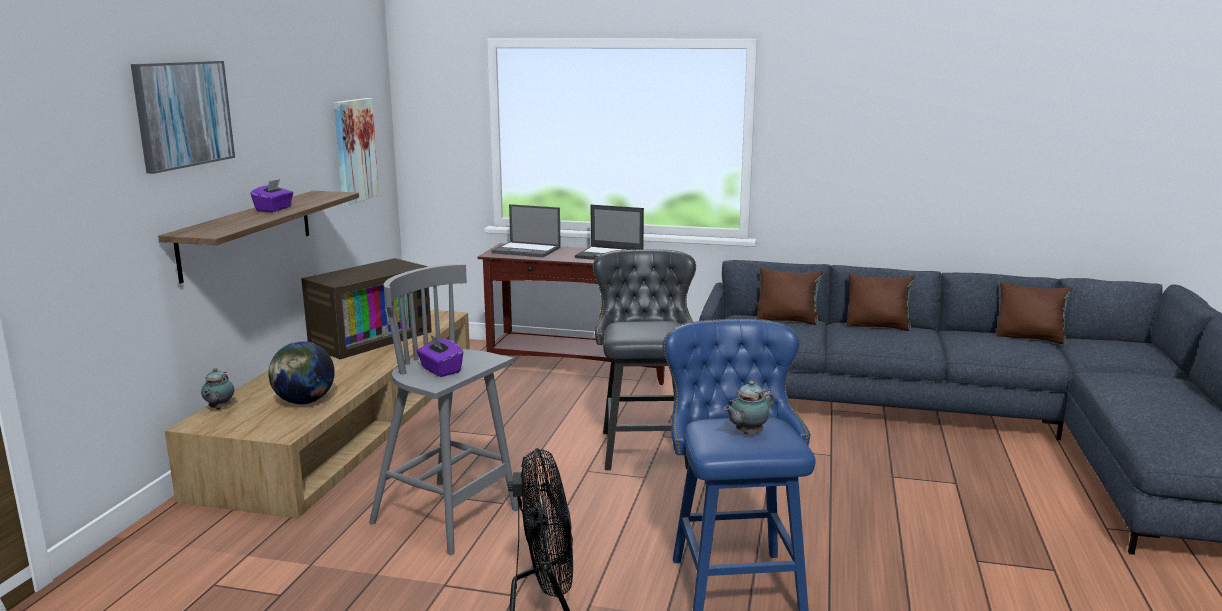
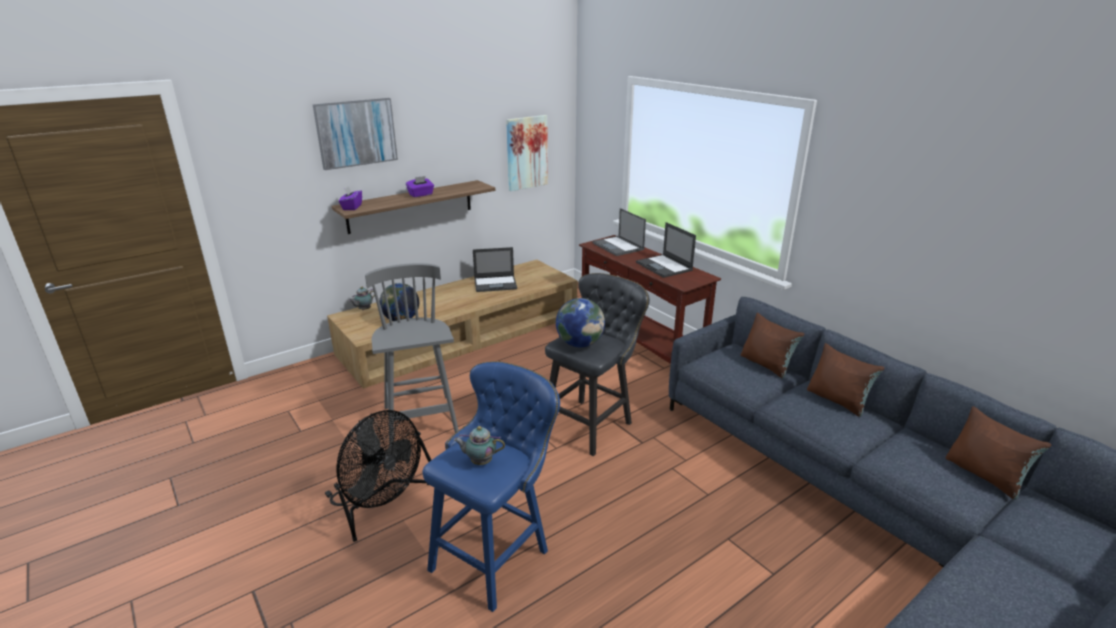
camera: 40 degrees right, 10 degrees up
television [301,258,432,359] -> laptop [473,247,517,292]
purple tissue box [417,335,463,377] -> purple tissue box moved to [339,186,362,210]
none -> globe [556,298,605,347]

